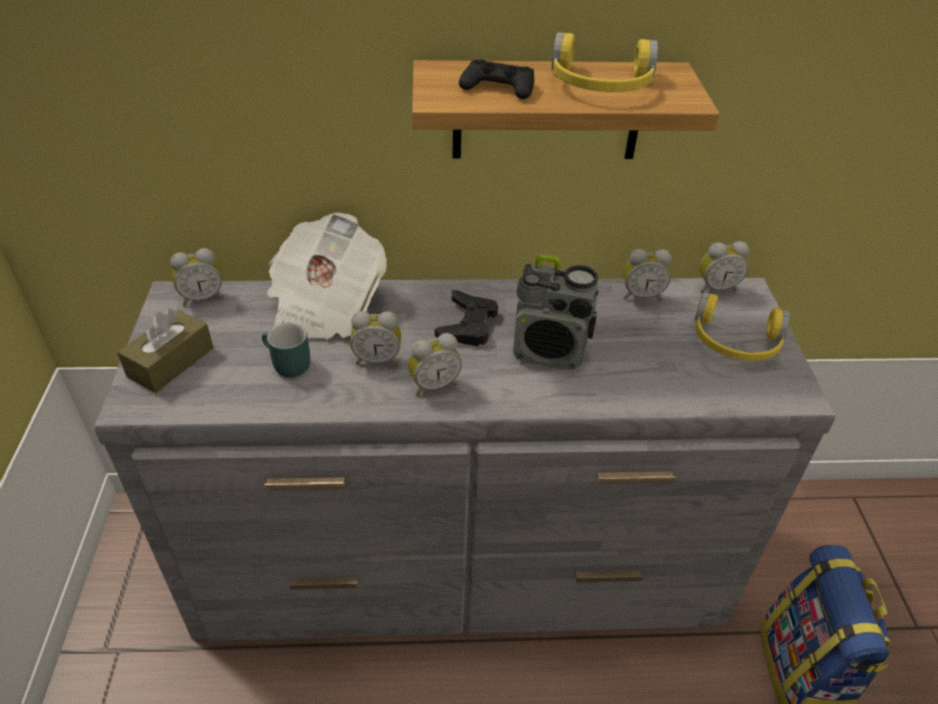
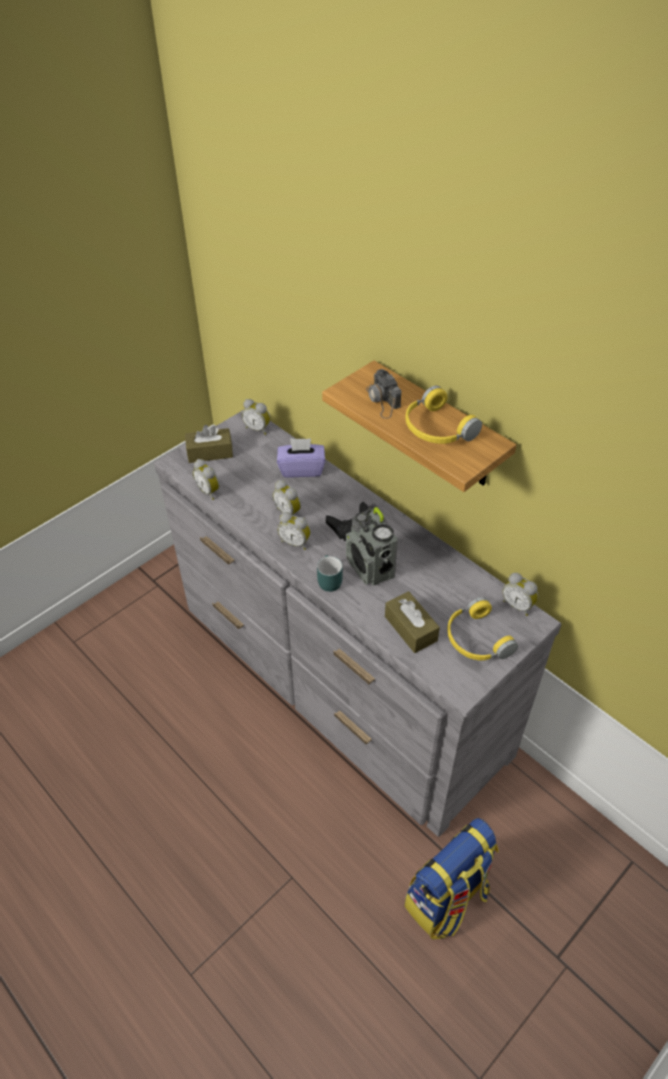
camera: 50 degrees right, 5 degrees up
turquoise mug [262,323,310,378] -> turquoise mug moved to [317,555,343,592]
newspaper [267,212,387,339] -> purple tissue box [277,438,325,478]
black game controller [459,59,534,99] -> camera [366,369,401,419]
alarm clock [623,249,672,300] -> alarm clock moved to [193,459,220,500]
none -> brown tissue box [385,591,440,653]

